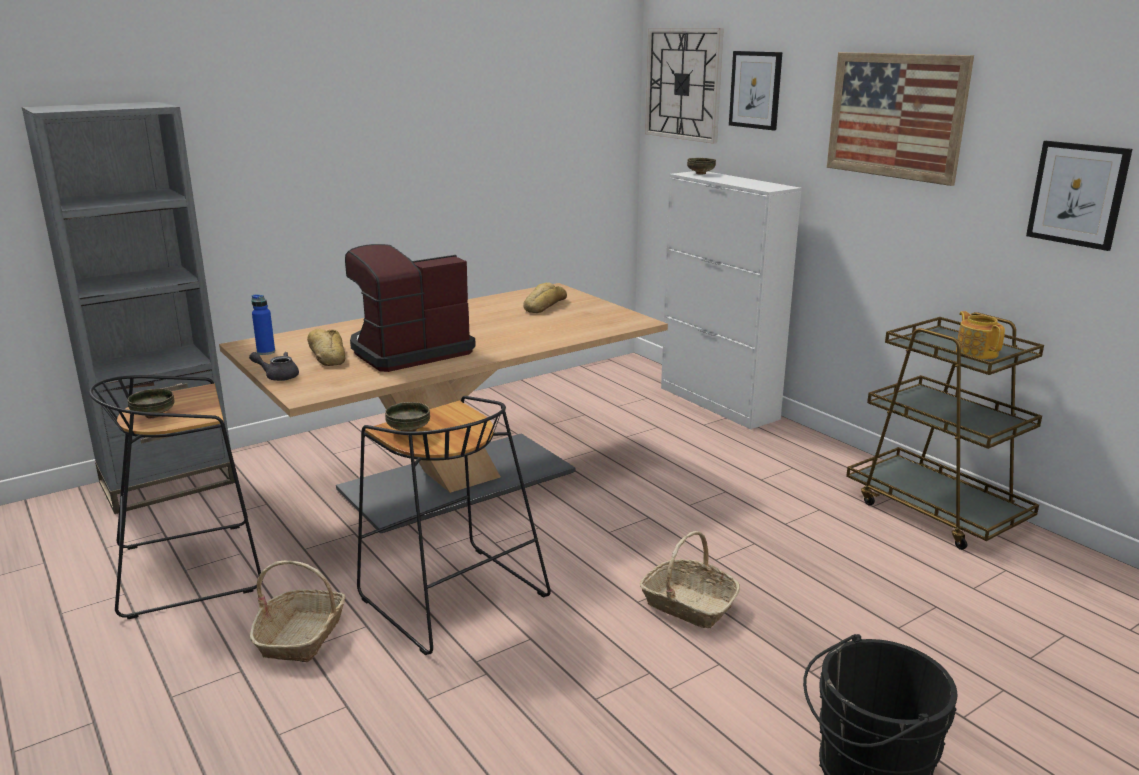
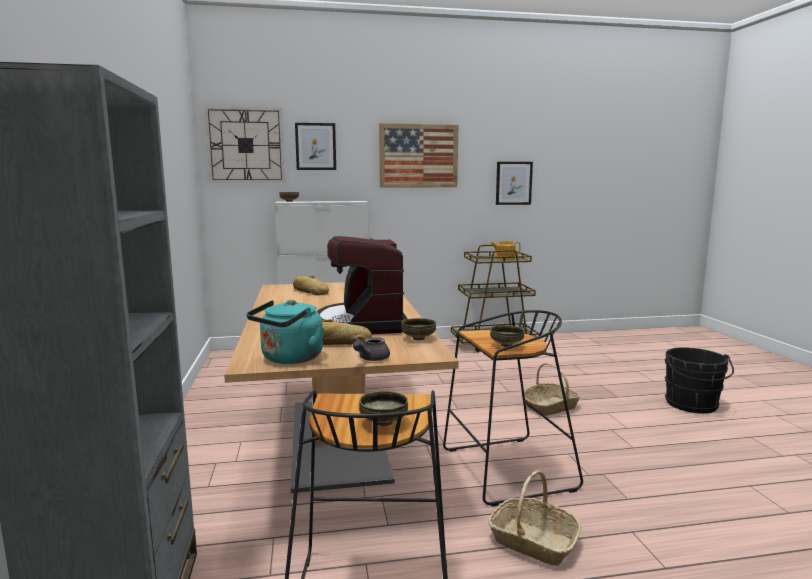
camera: 65 degrees left, 10 degrees down
blue bottle [251,294,275,355] -> turquoise kettle [246,300,324,364]
none -> bowl [401,318,436,340]

